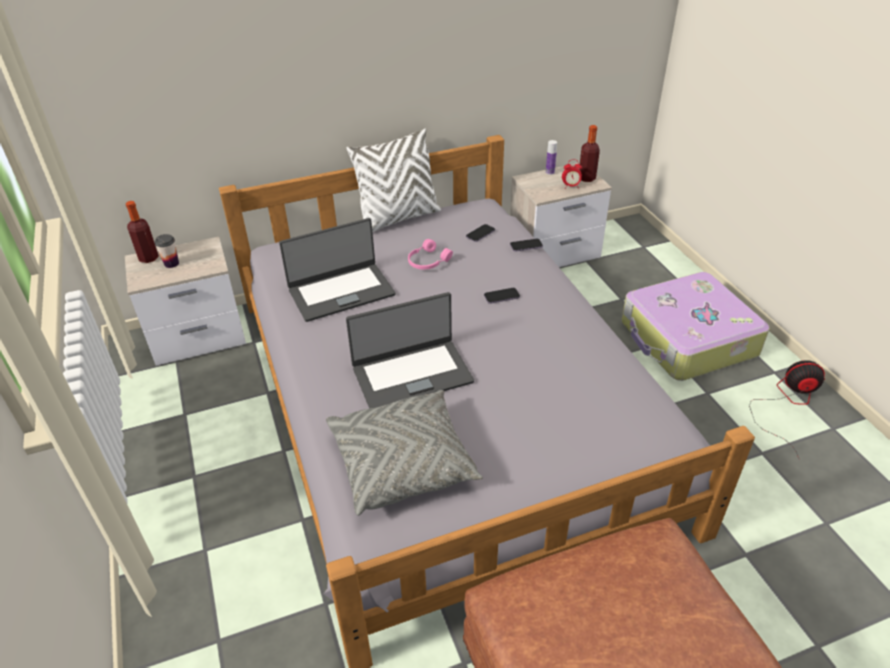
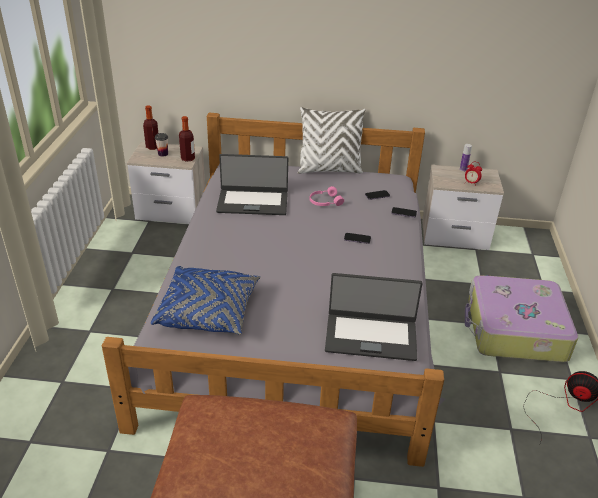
camera: 25 degrees right, 5 degrees down
grey pillow [326,390,483,516] -> blue pillow [151,266,261,334]
laptop [346,292,474,408] -> laptop moved to [325,273,423,361]
bottle [579,125,600,182] -> bottle moved to [179,116,195,162]

